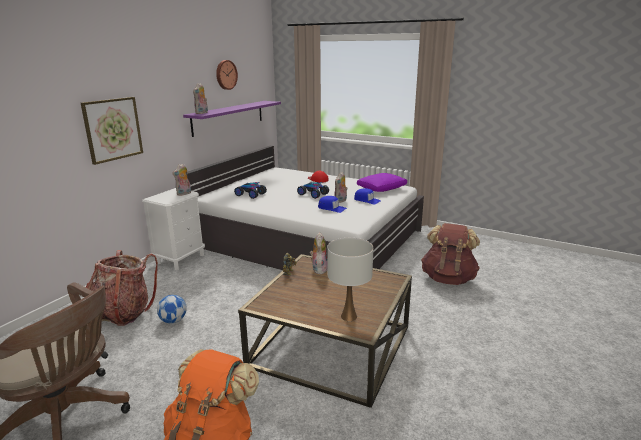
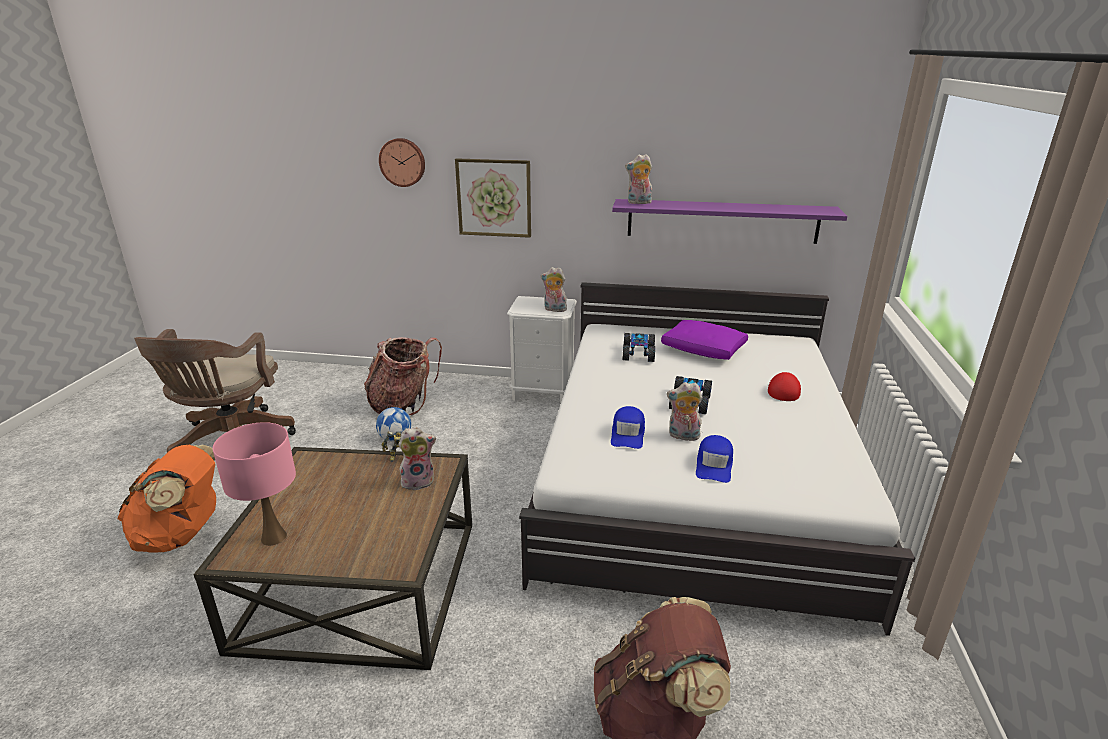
camera: 70 degrees right, 5 degrees up
wall clock [216,60,238,90] -> wall clock moved to [379,138,425,187]
white table lamp [327,238,373,321] -> pink table lamp [213,422,296,546]
purple pillow [357,173,407,192] -> purple pillow moved to [661,320,748,360]

